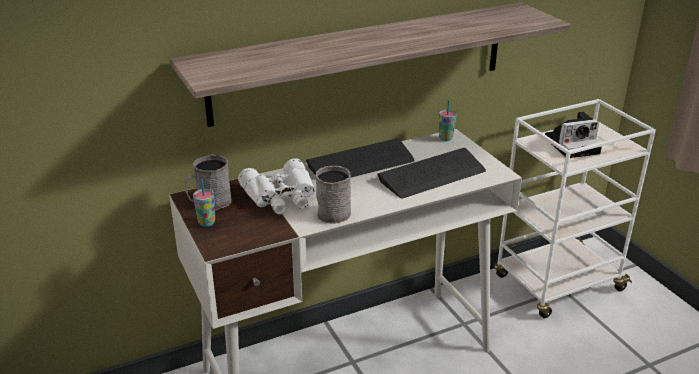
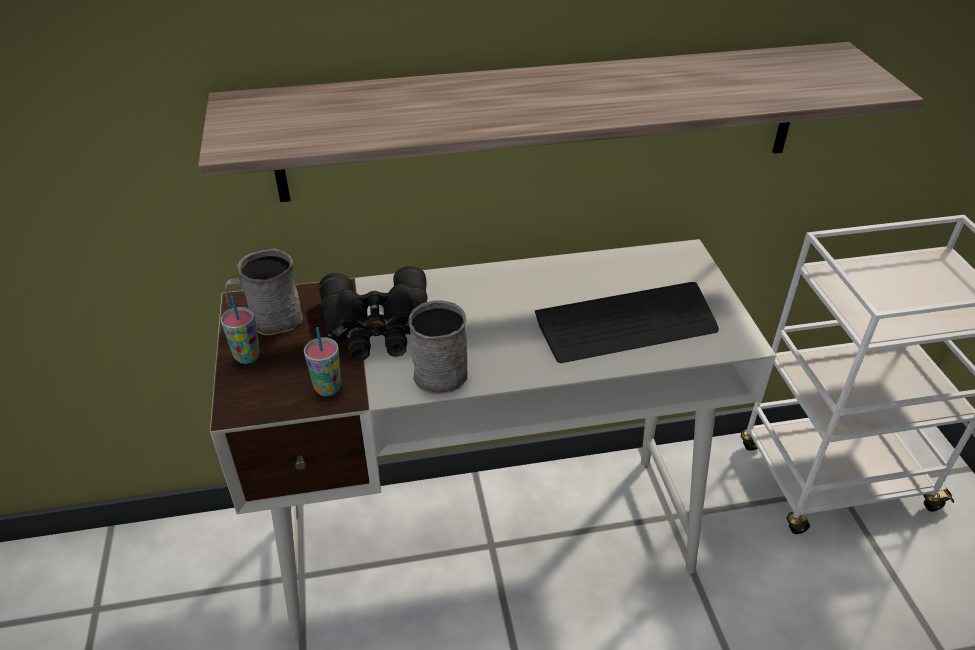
camera: 15 degrees right, 10 degrees up
white binoculars [238,158,315,214] -> black binoculars [319,266,428,361]
keyboard [306,138,415,177] -> none
cup [439,100,456,141] -> cup moved to [304,327,341,396]
camera [545,111,602,158] -> none

